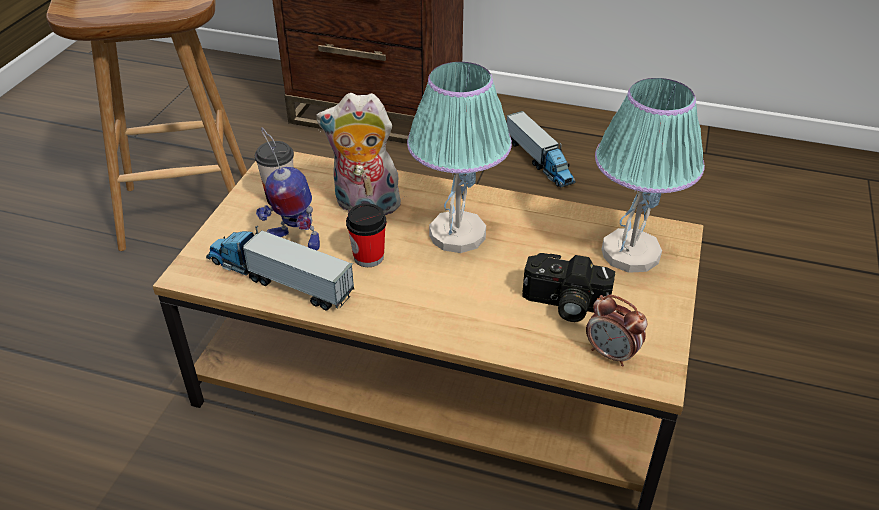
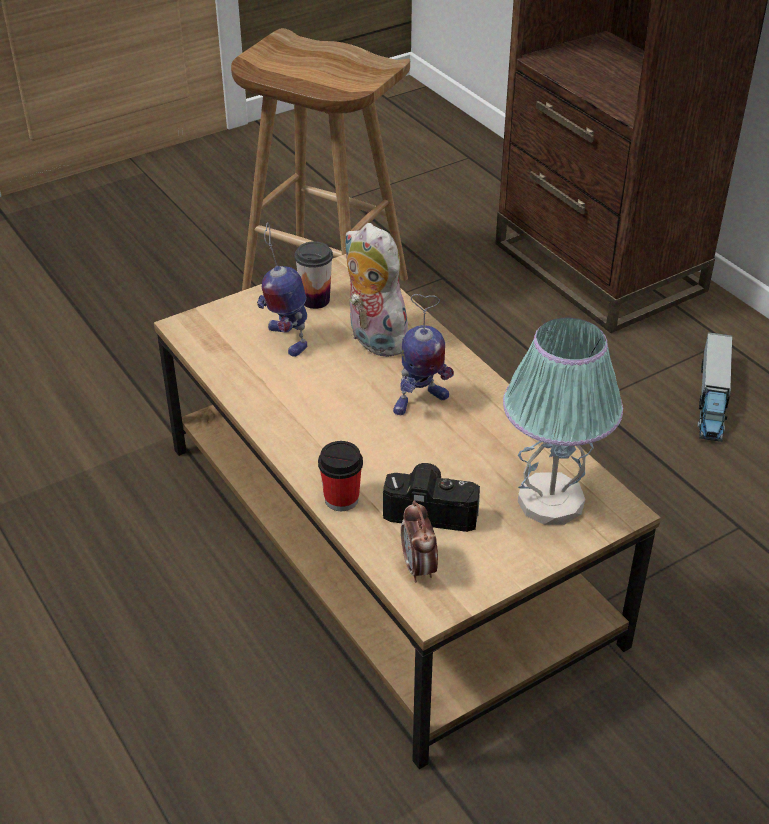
camera: 40 degrees right, 0 degrees up
toy truck [206,226,354,310] -> none
cup [346,203,387,267] -> cup moved to [318,441,363,511]
table lamp [407,62,512,253] -> toy robot [393,294,454,415]
camera [522,253,615,322] -> camera turned 135 degrees clockwise [383,463,480,532]

